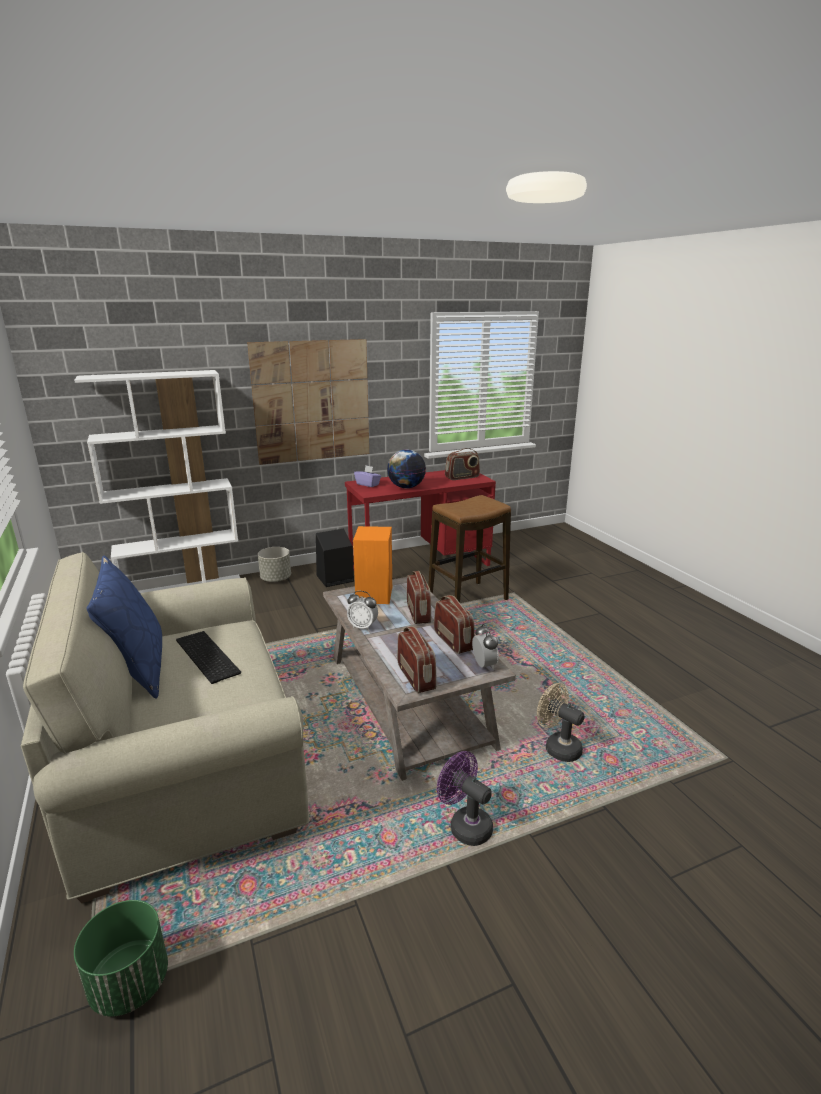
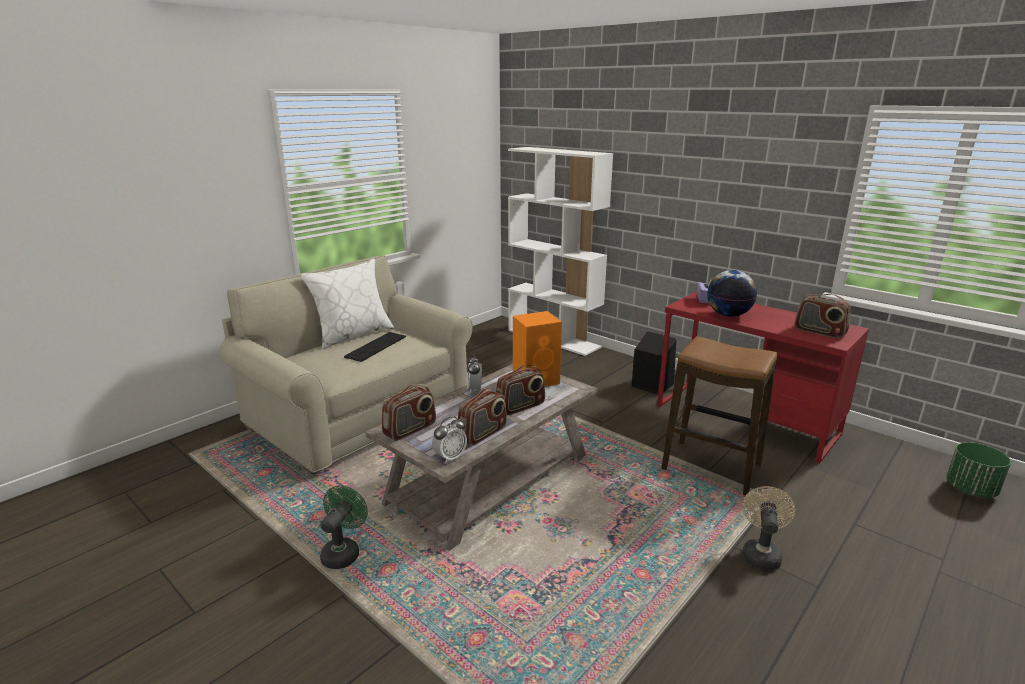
camera: 65 degrees right, 0 degrees up
green planter [74,900,168,1017] -> green planter moved to [946,442,1011,498]
blue pillow [86,556,162,698] -> white pillow [301,259,394,349]
picture [247,339,369,465] -> none
grey planter [258,547,291,582] -> none
purple fan [437,751,493,846] -> green fan [320,485,368,569]
beige fan [537,683,585,762] -> beige fan moved to [742,486,795,570]

